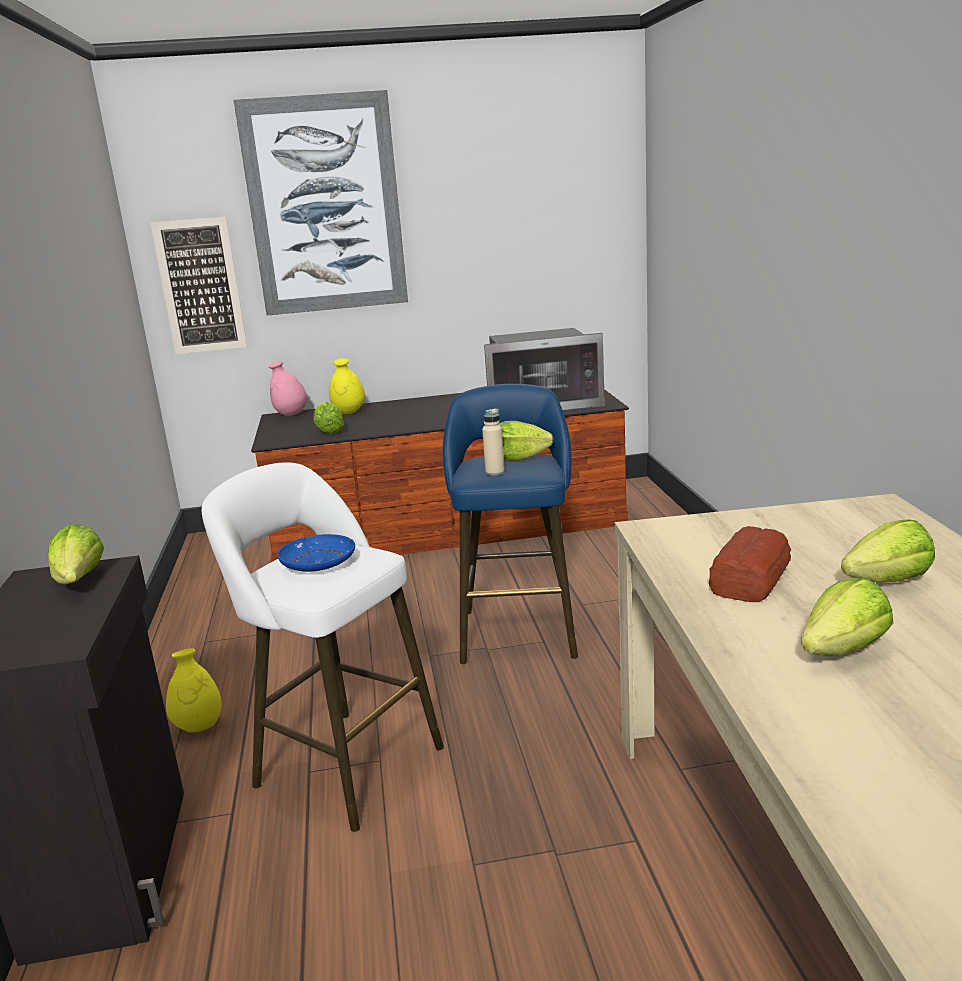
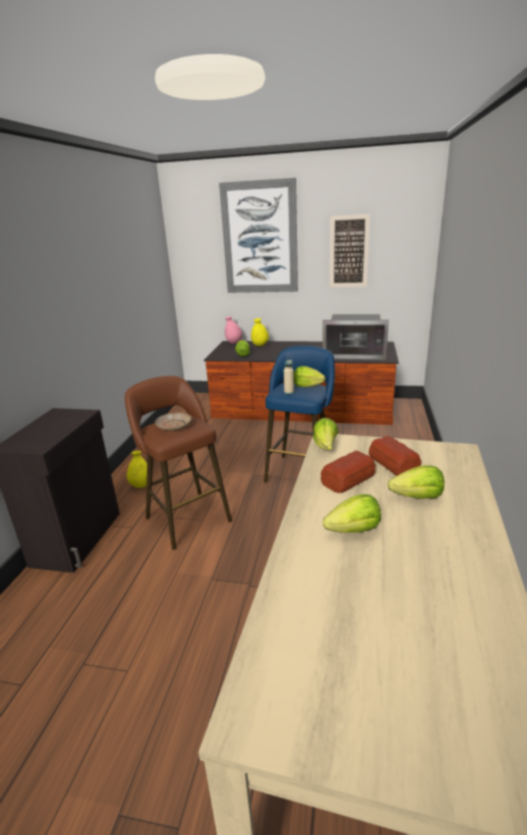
camera: 20 degrees right, 5 degrees up
lettuce [48,524,104,585] -> lettuce moved to [313,418,339,450]
picture [150,217,247,354] -> picture moved to [330,214,370,287]
white stool [201,462,444,832] -> brown stool [125,376,232,550]
blue plate [277,534,355,572] -> beige plate [155,413,192,431]
none -> bread [368,436,421,476]

